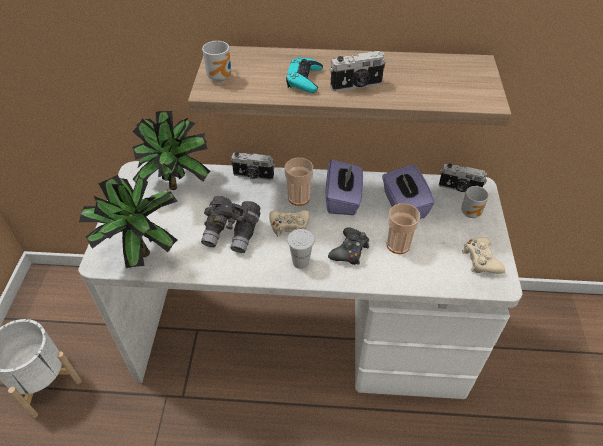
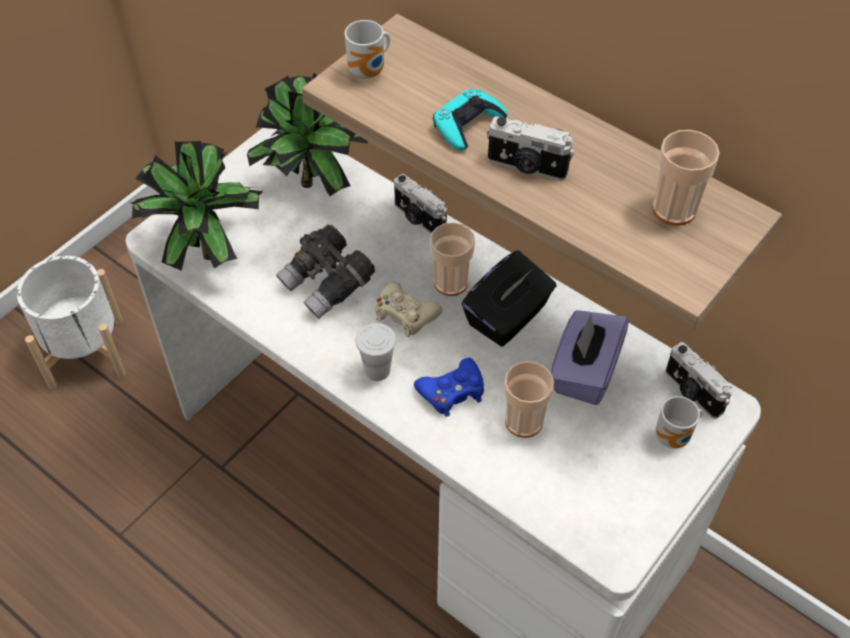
camera: 35 degrees right, 5 degrees up
purple tissue box [326,160,363,215] -> black tissue box [462,251,557,346]
black game controller [328,227,369,265] -> blue game controller [414,358,484,417]
beige game controller [462,237,505,274] -> none
none -> cup [653,130,720,225]

